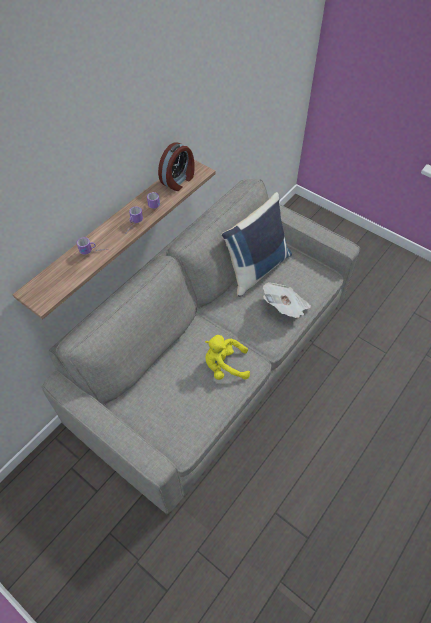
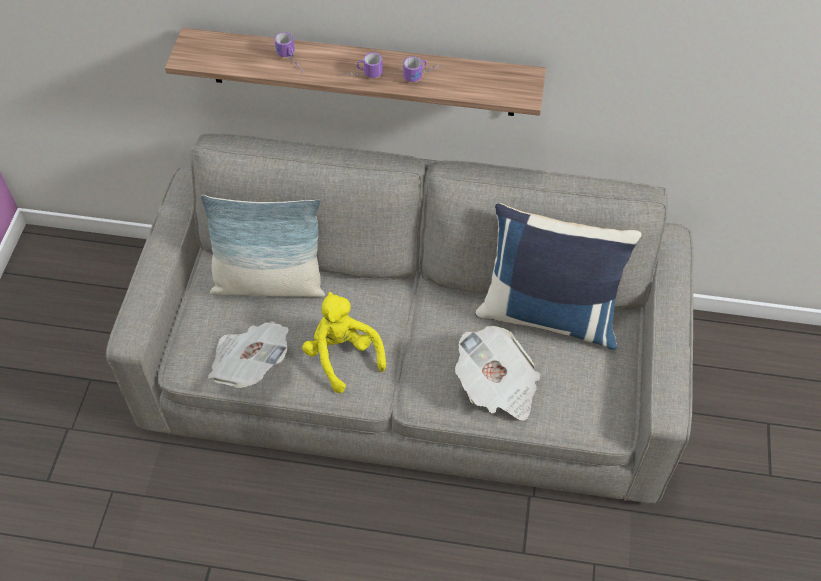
camera: 60 degrees right, 0 degrees up
alarm clock [158,142,195,191] -> none
none -> pillow [201,195,325,297]
none -> newspaper [208,321,288,388]

